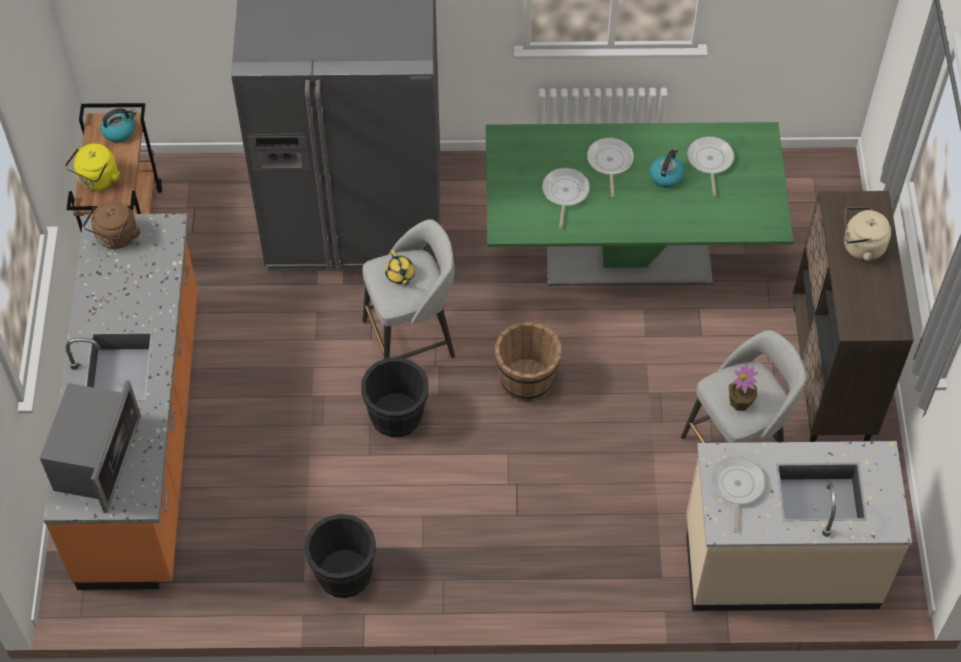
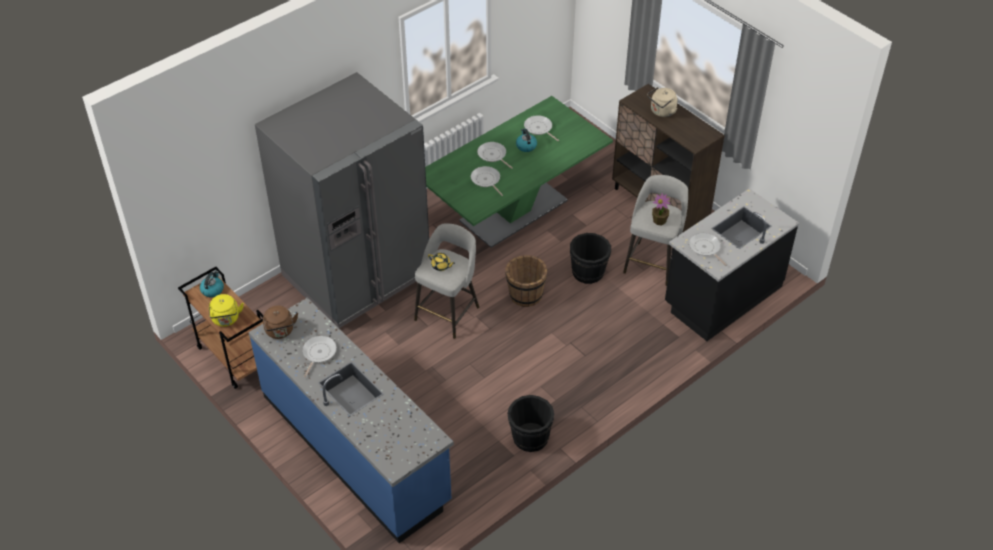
camera: 40 degrees left, 10 degrees down
microwave [40,380,141,513] -> none
orange counter [43,213,198,590] -> blue counter [248,297,454,543]
black bucket [361,357,429,437] -> black bucket moved to [570,233,611,284]
beige counter [686,441,912,611] -> black counter [665,188,799,341]
none -> frying pan [302,336,337,377]

